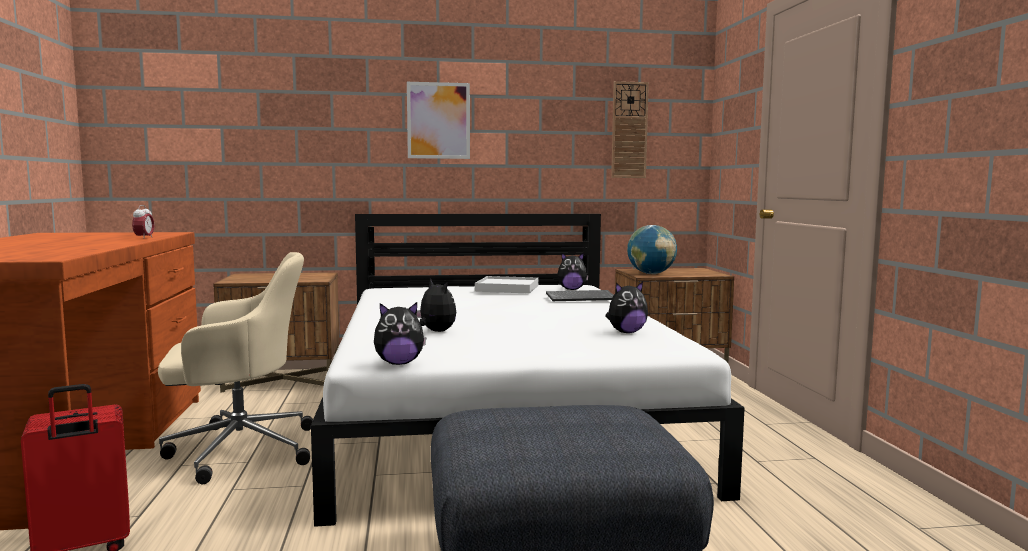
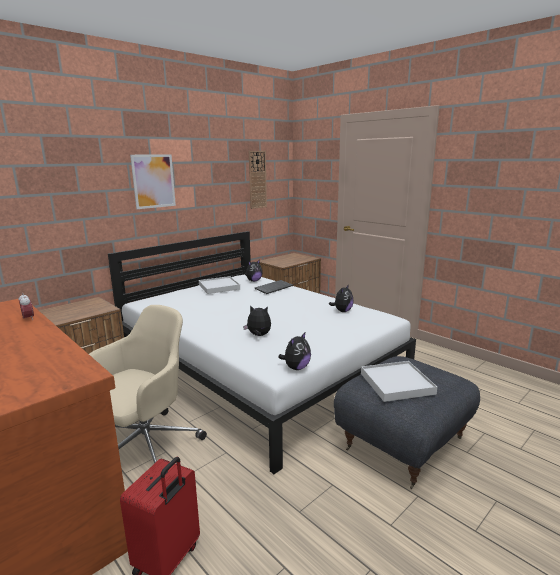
camera: 35 degrees left, 10 degrees up
globe [627,225,677,274] -> none
none -> white tray [361,361,437,402]

